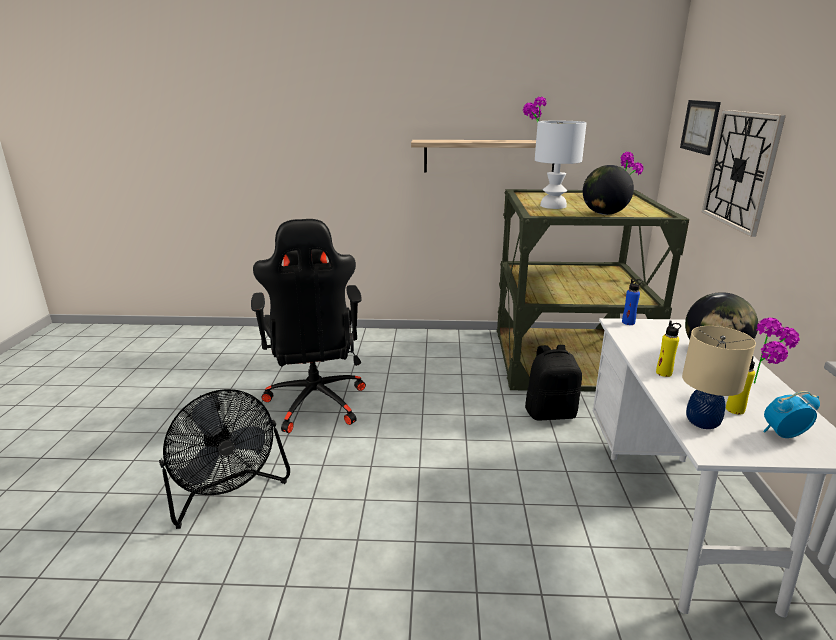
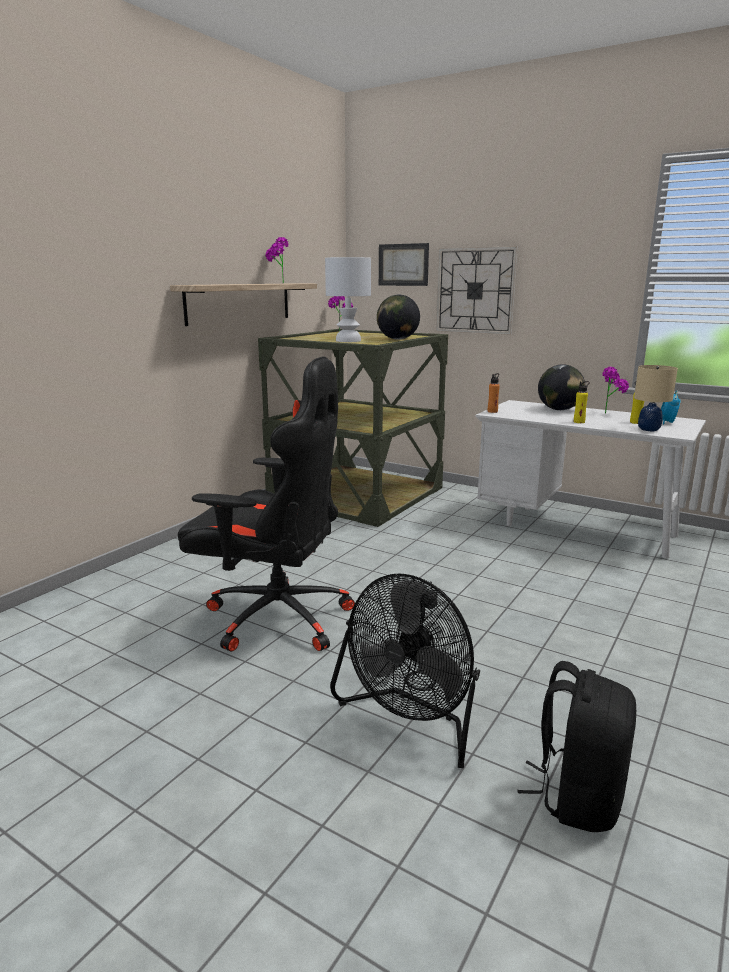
camera: 60 degrees left, 5 degrees down
black fan [159,389,290,529] -> black fan turned 135 degrees clockwise [330,574,480,768]
black backpack [525,345,582,421] -> black backpack moved to [517,661,636,832]
blue bottle [622,278,643,325] -> orange bottle [488,373,500,413]

